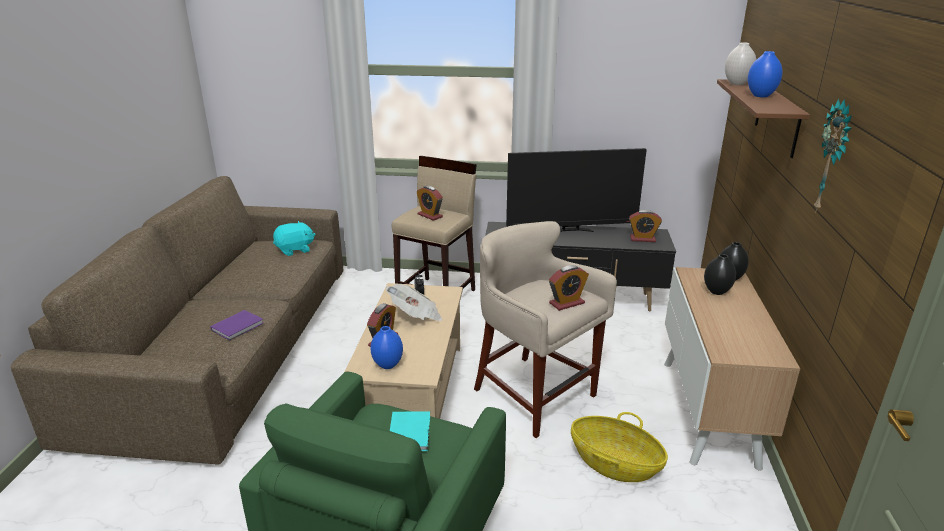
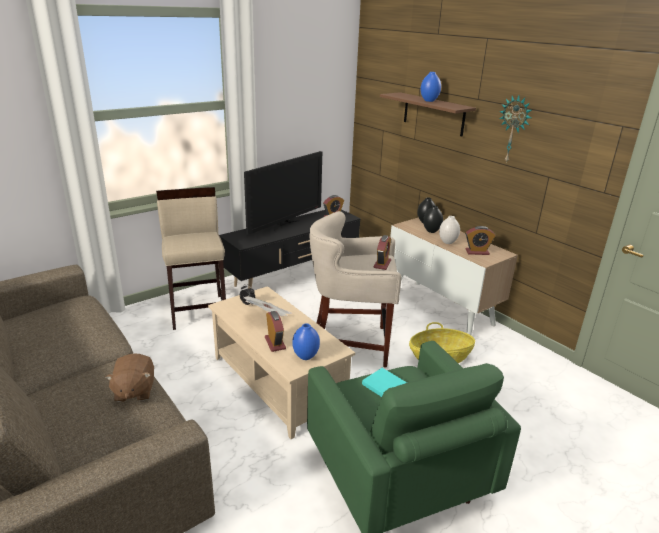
camera: 45 degrees left, 0 degrees up
purple book [210,310,263,341] -> brown plush toy [105,353,154,402]
turquoise plush toy [273,221,315,256] -> none
alarm clock [417,186,443,221] -> alarm clock moved to [466,226,495,255]
white vase [725,42,756,85] -> white vase moved to [439,216,460,244]

